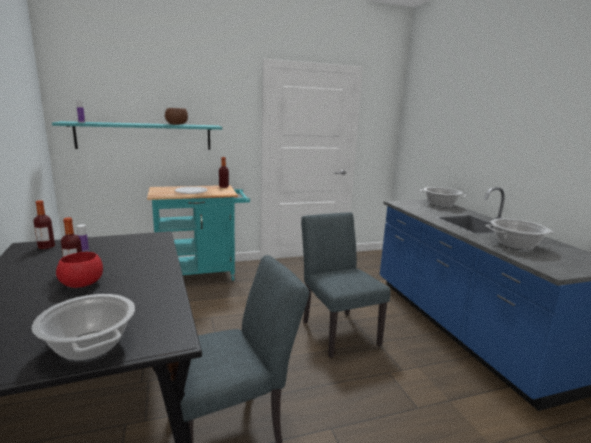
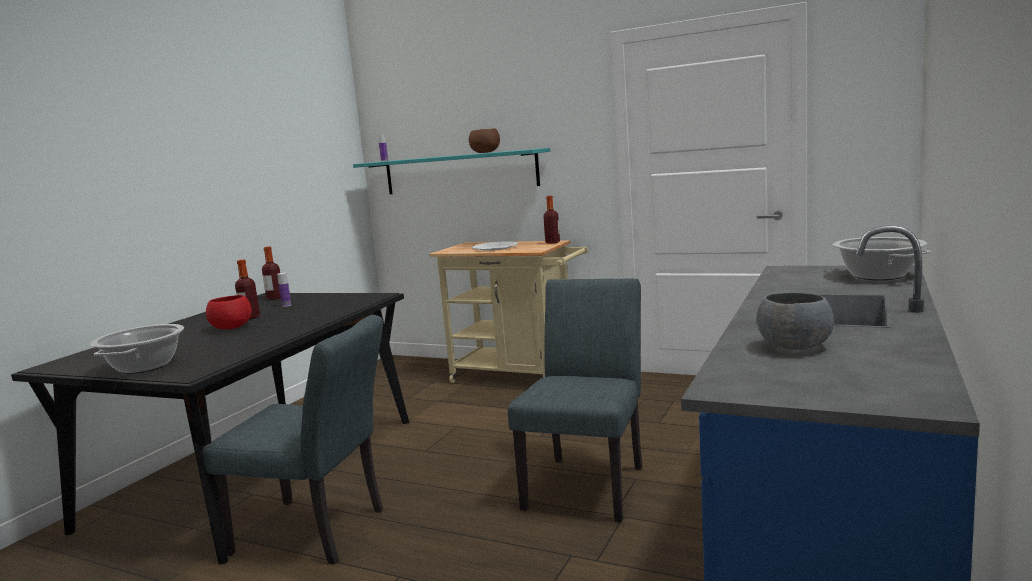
camera: 45 degrees right, 5 degrees down
turquoise cart [147,185,250,281] -> beige cart [429,240,588,383]
cooking pot [486,219,554,250] -> grey bowl [756,292,834,350]

